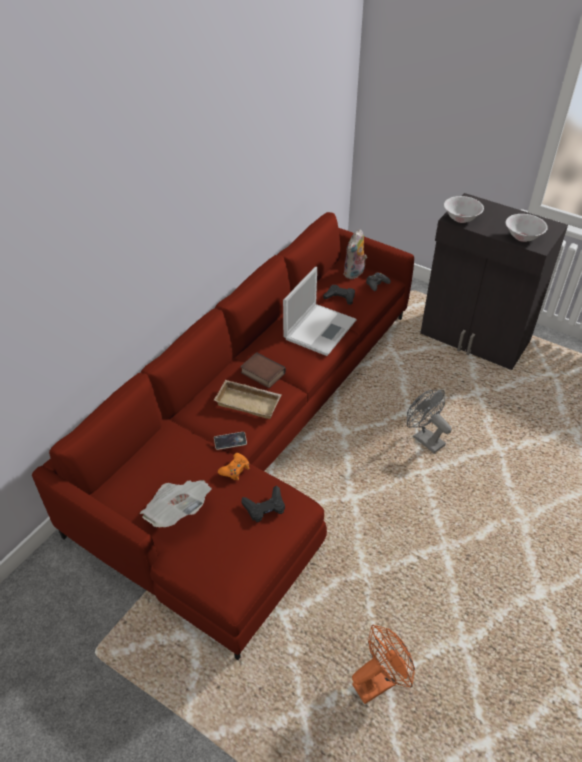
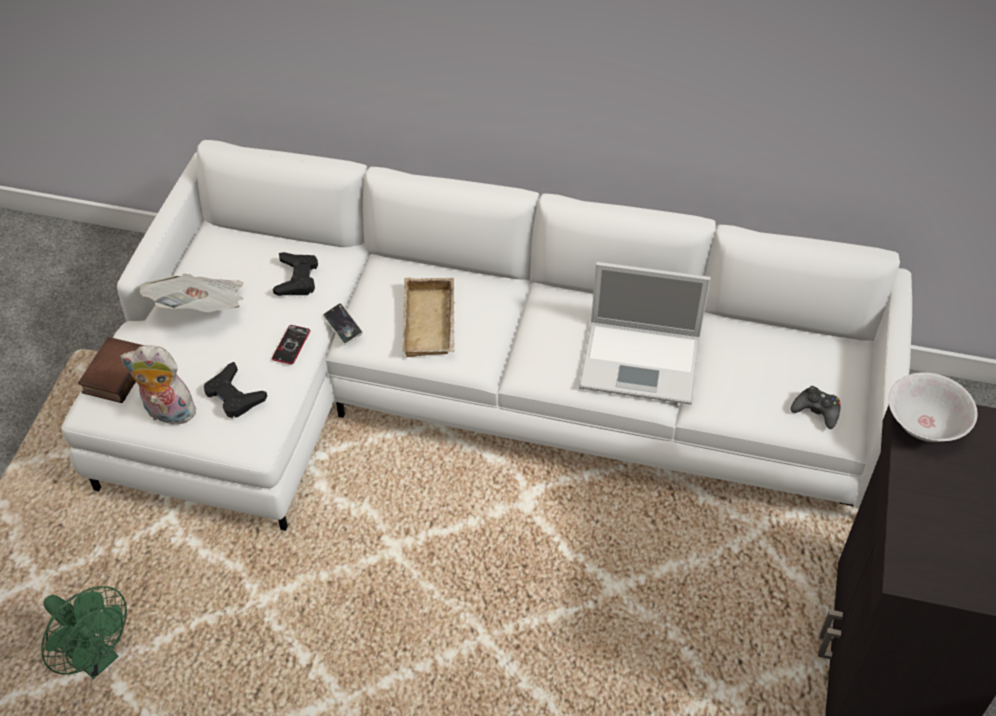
camera: 70 degrees right, 5 degrees up
red sofa [32,212,414,660] -> white sofa [62,140,912,531]
orange game controller [218,453,250,480] -> phone [272,325,310,365]
book [240,352,286,388] -> book moved to [78,337,145,403]
black game controller [323,285,355,305] -> black game controller moved to [273,252,318,296]
plush toy [343,229,367,279] -> plush toy moved to [121,345,196,425]
orange fan [352,624,415,704] -> green fan [42,586,127,679]
grey fan [407,390,452,453] -> none
white bowl [506,214,548,242] -> none

